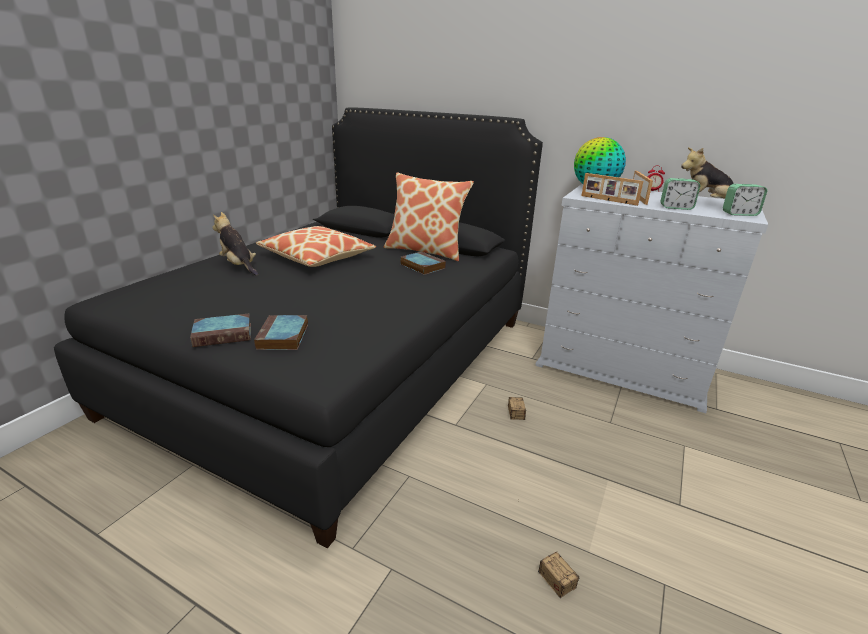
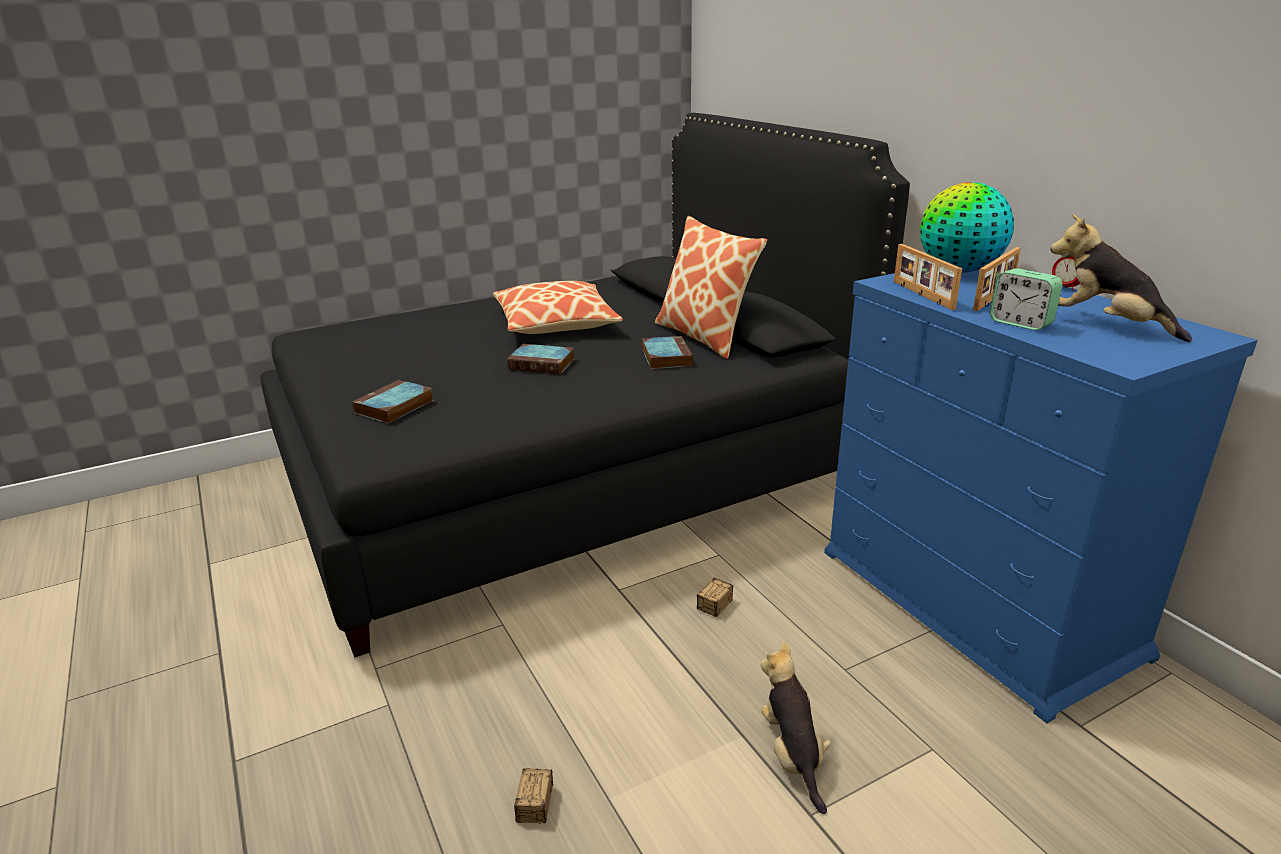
camera: 35 degrees right, 0 degrees up
book [190,313,251,347] -> book moved to [507,344,575,374]
plush toy [212,212,258,276] -> plush toy moved to [760,641,831,814]
white dresser [535,184,768,413] -> blue dresser [824,270,1258,723]
alarm clock [723,184,767,216] -> none

